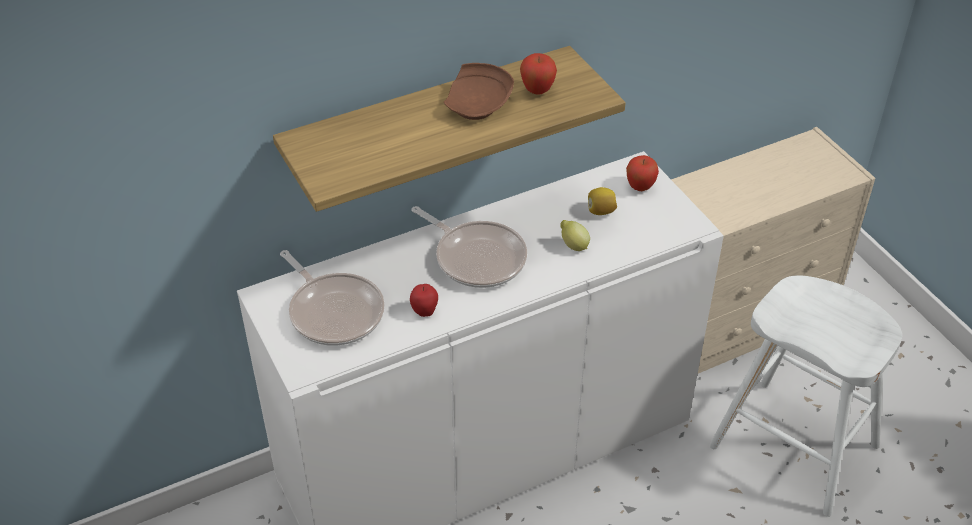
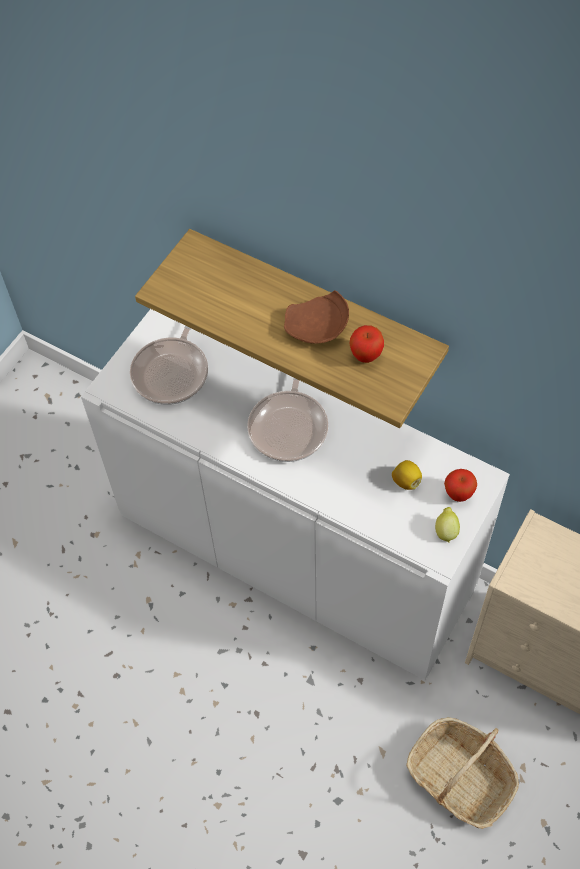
camera: 60 degrees right, 15 degrees up
apple [410,284,438,317] -> none
lemon [560,220,590,251] -> lemon moved to [435,507,460,542]
white stool [709,275,902,517] -> basket [406,717,519,829]

